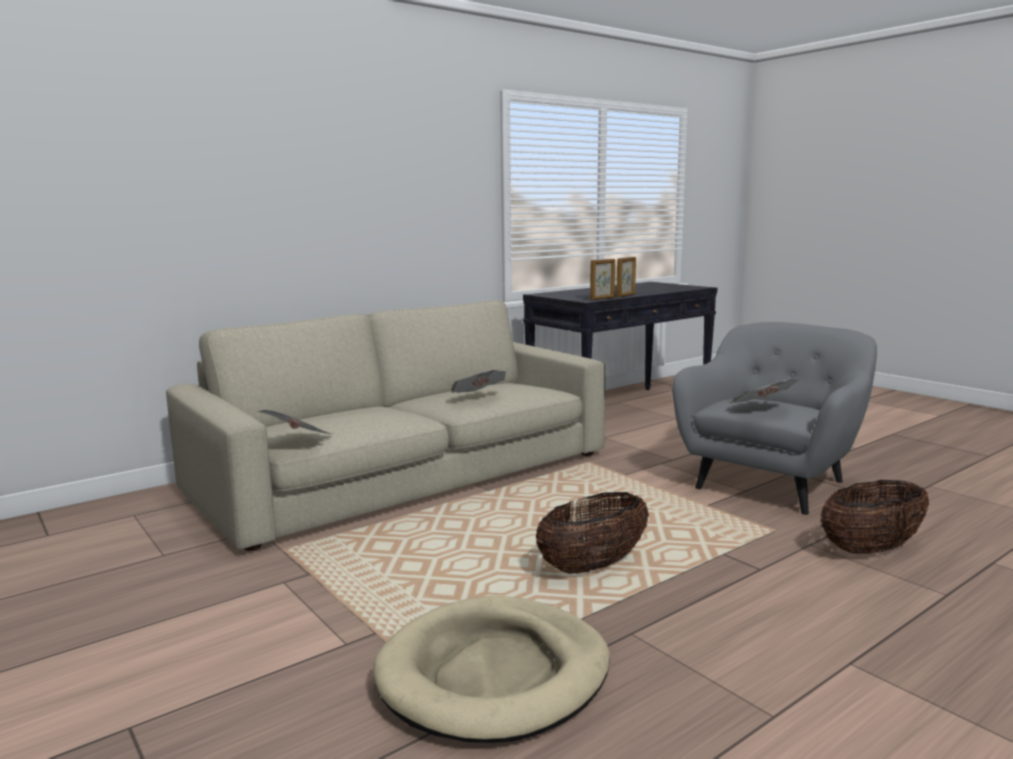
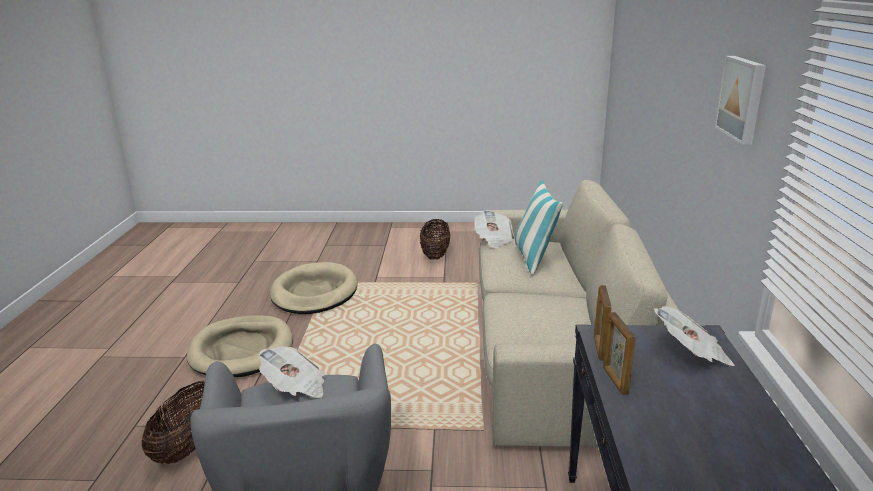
camera: 130 degrees right, 10 degrees up
newspaper [451,370,506,393] -> newspaper moved to [654,306,735,366]
basket [536,492,649,574] -> basket moved to [420,219,450,260]
none -> beige dog bed [187,315,293,377]
none -> pillow [515,180,563,275]
none -> picture [715,56,766,144]

